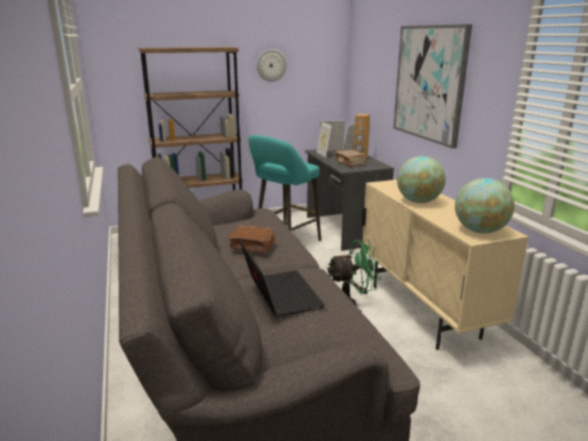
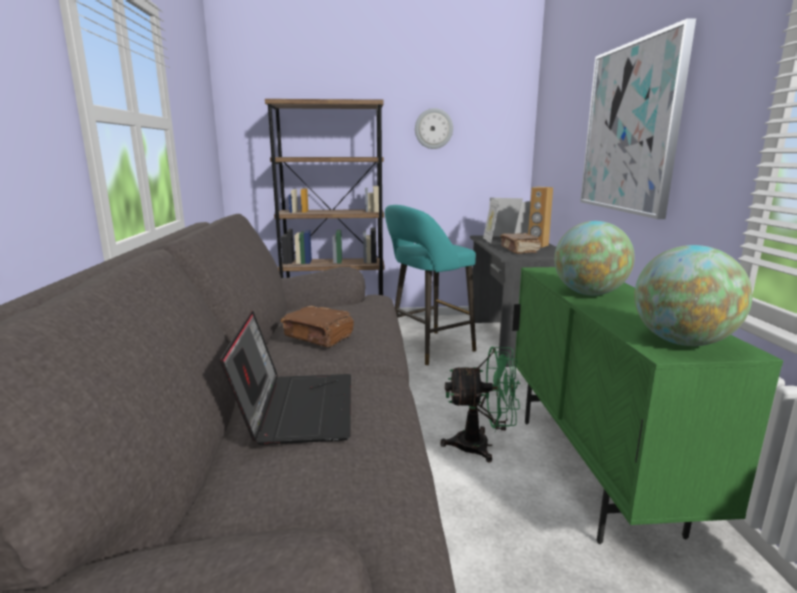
camera: 15 degrees right, 5 degrees down
beige cabinet [361,180,529,350] -> green cabinet [512,267,783,544]

